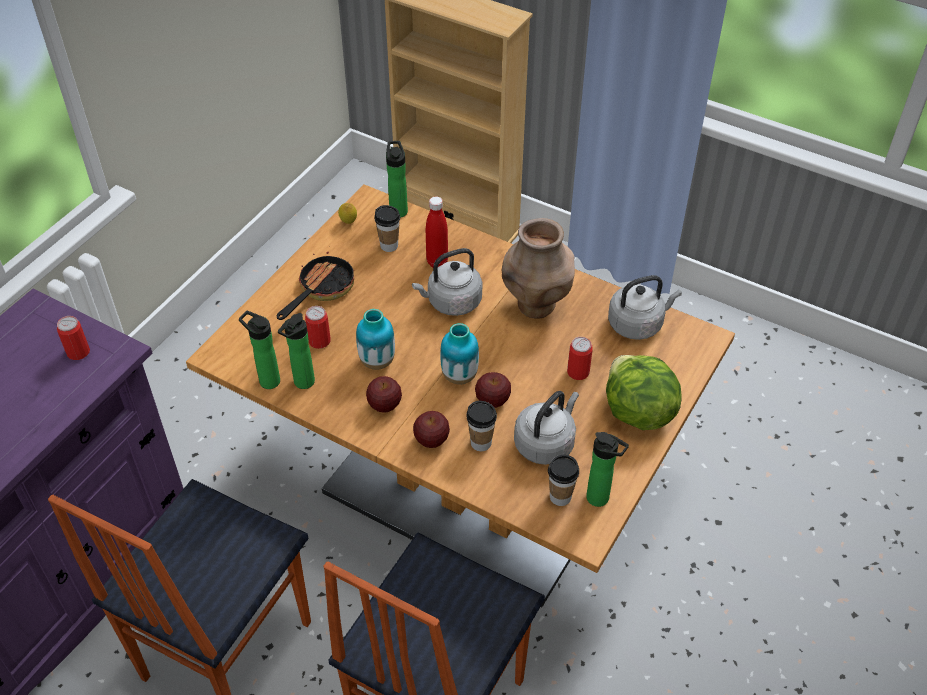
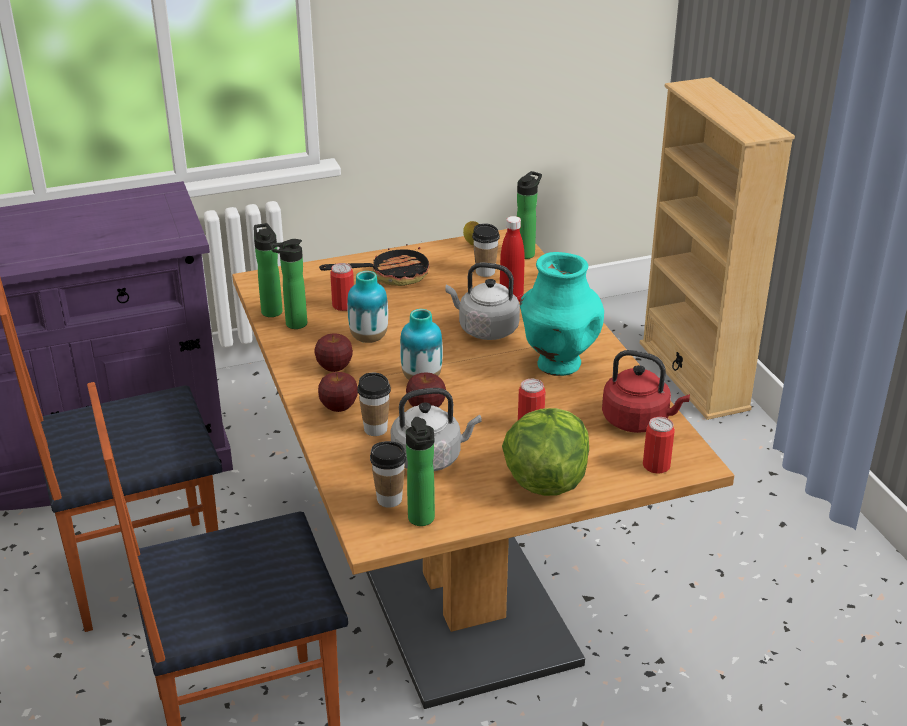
camera: 40 degrees right, 15 degrees down
can [57,316,90,360] -> can moved to [643,417,675,474]
brown vase [502,218,575,319] -> turquoise vase [520,252,604,376]
grey kettle [608,275,682,340] -> red kettle [602,350,690,433]

